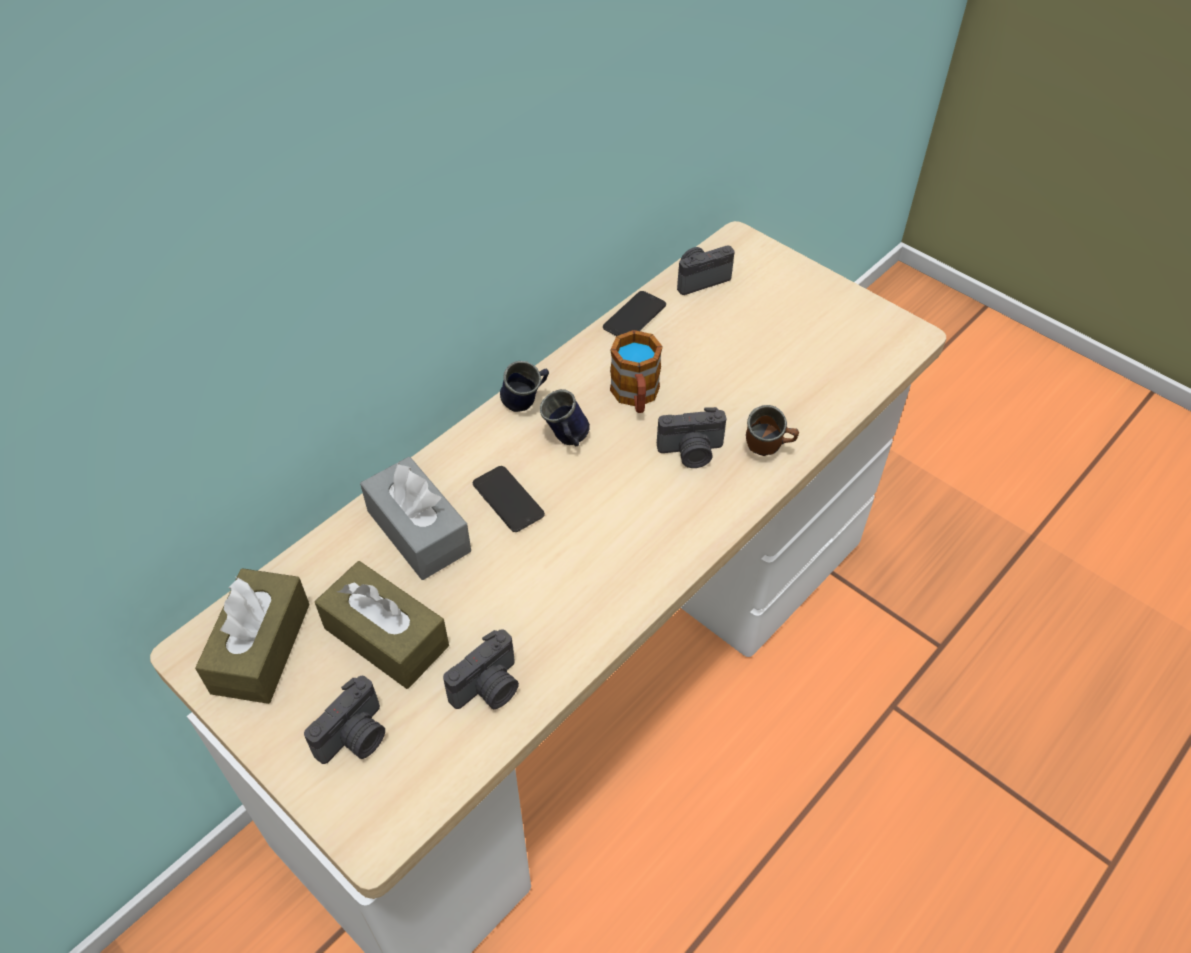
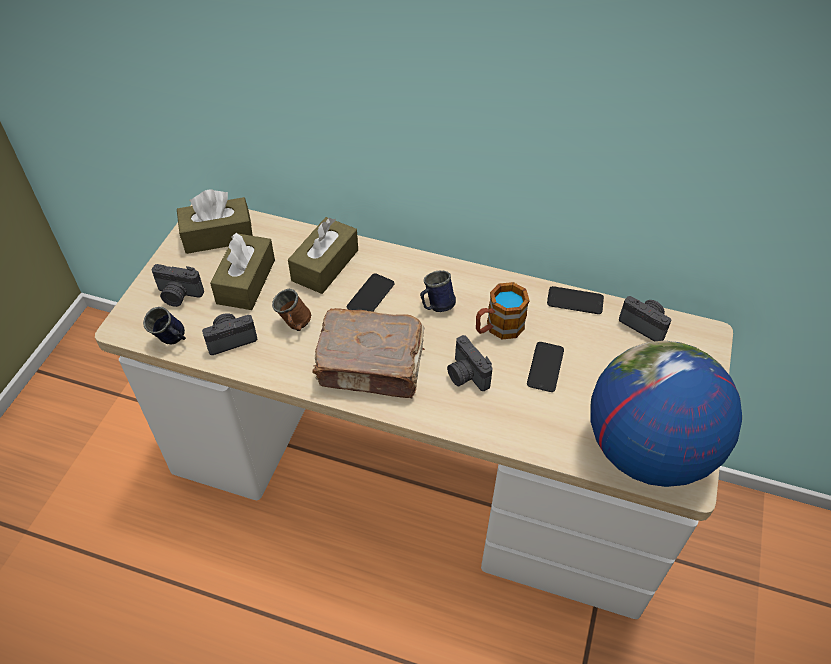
camera: 65 degrees right, 0 degrees up
grey tissue box [360,457,471,580] -> brown tissue box [288,217,358,294]
camera [443,629,519,709] -> camera turned 135 degrees clockwise [202,313,257,355]
blue mug [500,361,549,412] -> blue mug moved to [143,307,186,345]
brown mug [746,405,799,456] -> brown mug moved to [272,289,311,331]
none -> brown book [312,308,425,399]
none -> phone [527,342,564,392]
none -> globe [590,341,742,487]

